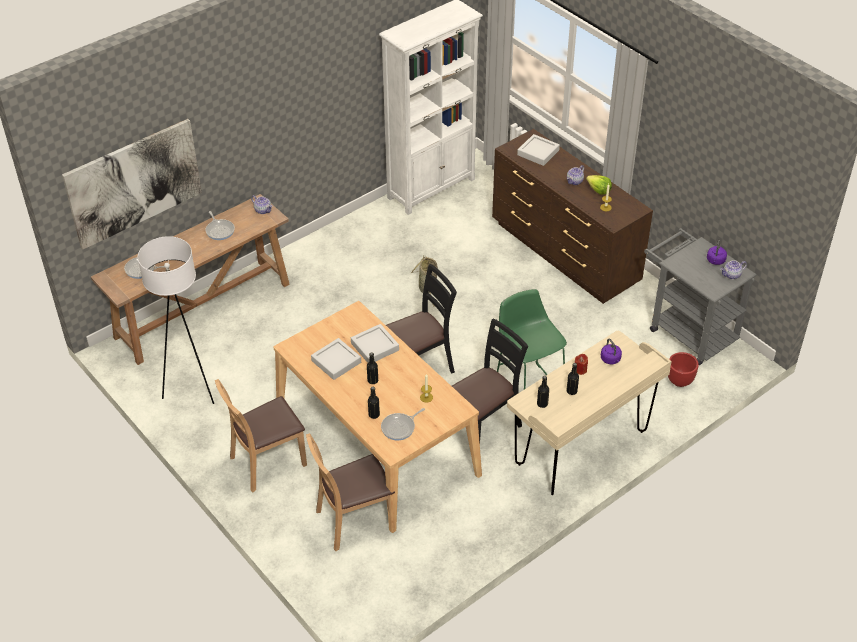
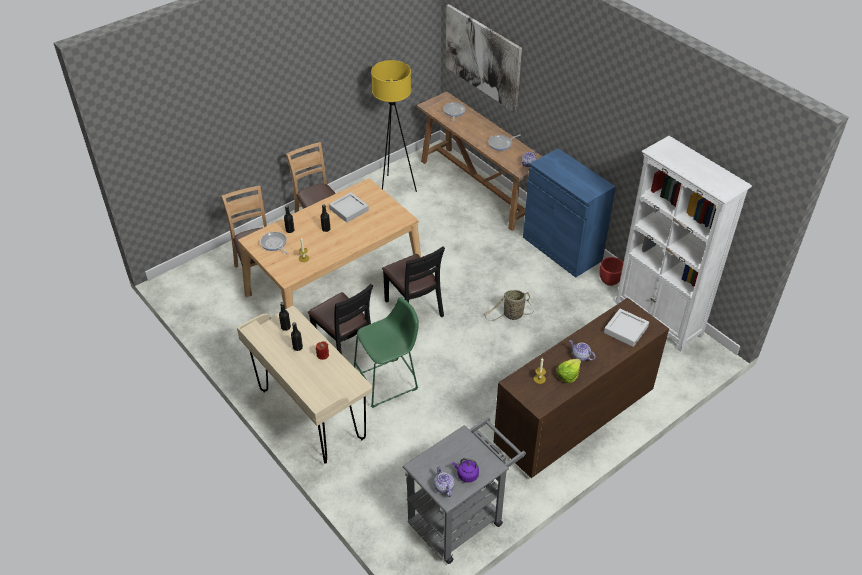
camera: 90 degrees right, 0 degrees up
white floor lamp [137,236,214,404] -> yellow floor lamp [371,60,417,192]
grey tray [351,324,399,363] -> none
purple kettle [601,339,622,364] -> none
red planter [668,352,699,387] -> red planter moved to [600,257,624,286]
none -> blue cabinet [523,148,616,278]

